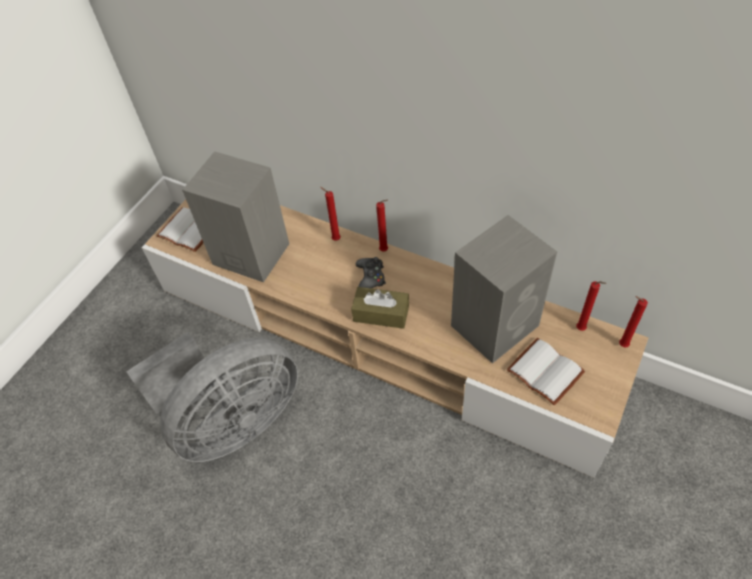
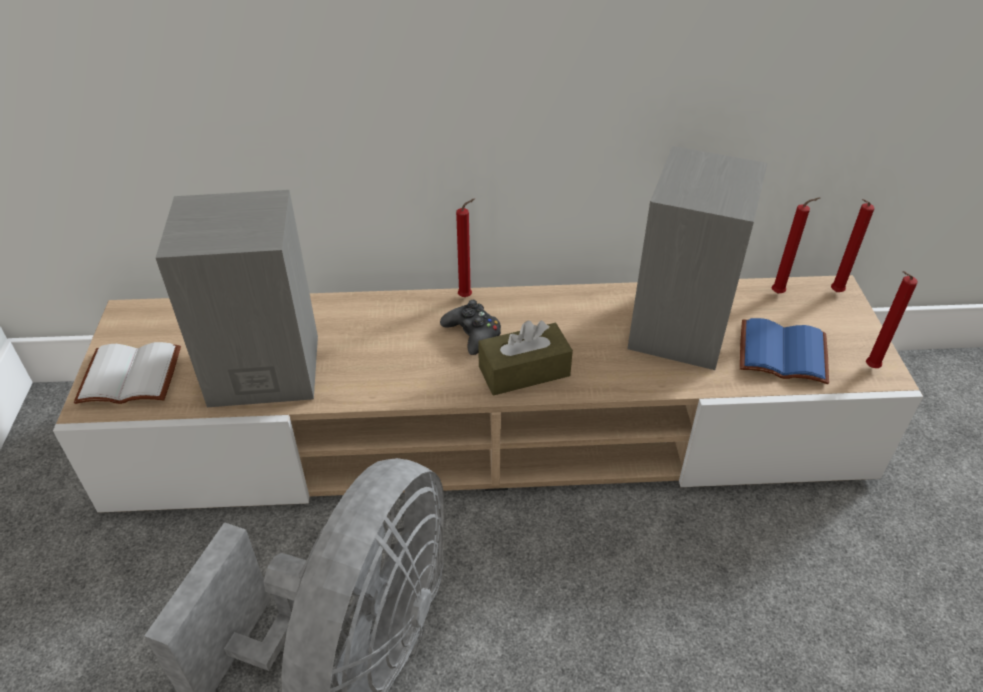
camera: 35 degrees left, 10 degrees down
red candle [320,187,341,241] -> red candle moved to [866,271,918,368]
white book [507,338,585,405] -> blue book [740,318,829,384]

